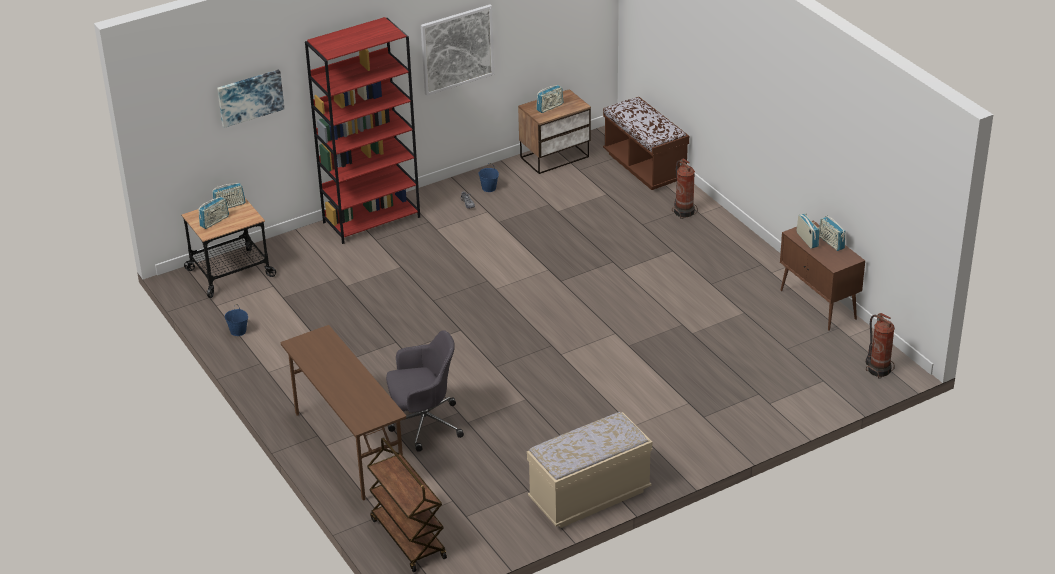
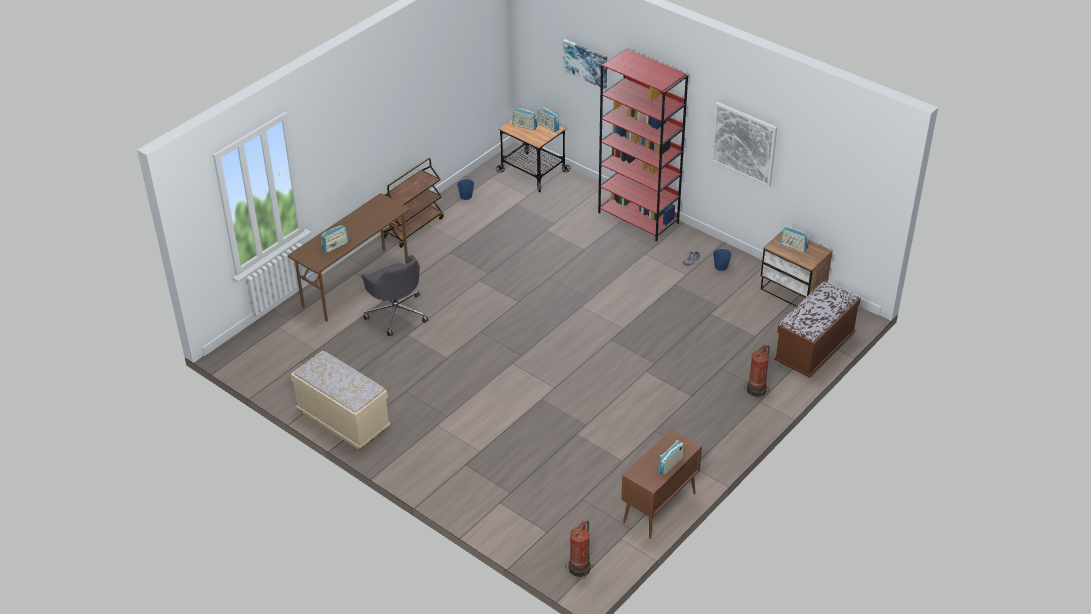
camera: 70 degrees right, 5 degrees up
brown cart [367,438,447,572] -> brown cart moved to [384,158,444,248]
radio [797,214,819,249] -> radio moved to [321,225,349,253]

